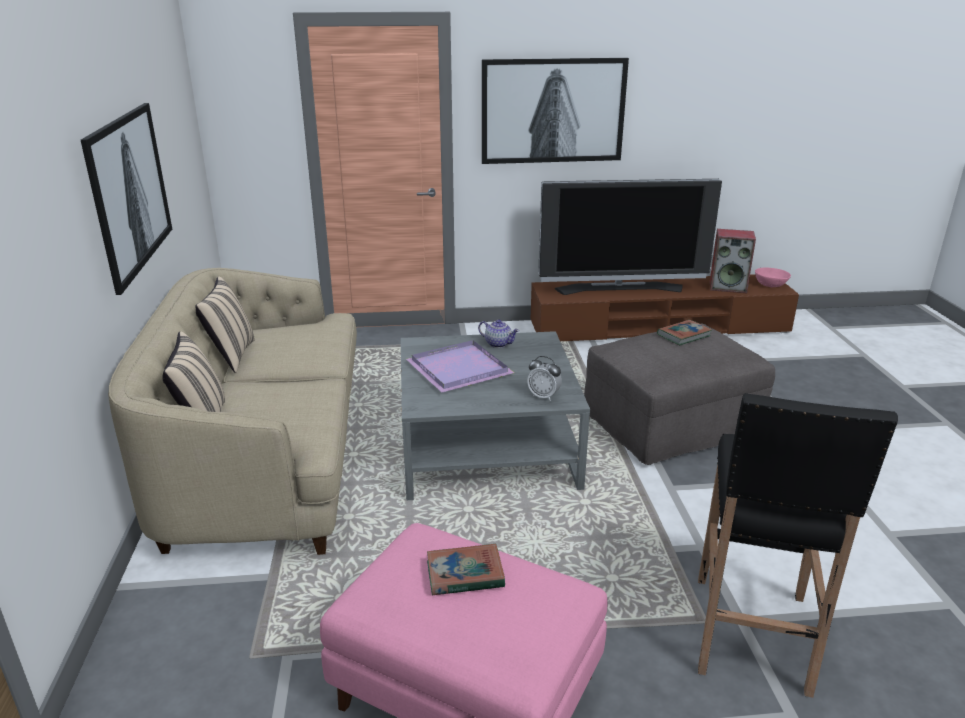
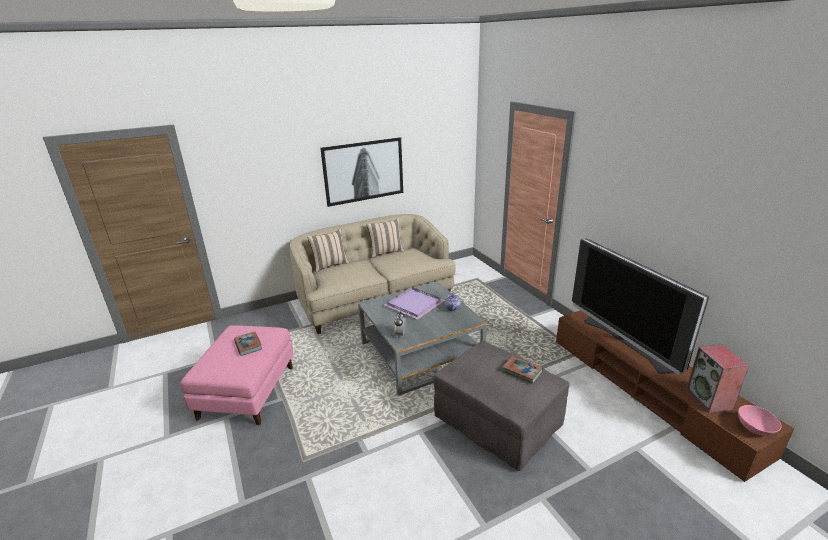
camera: 70 degrees right, 0 degrees up
picture [482,58,629,164] -> none
black stool [698,393,898,698] -> none

